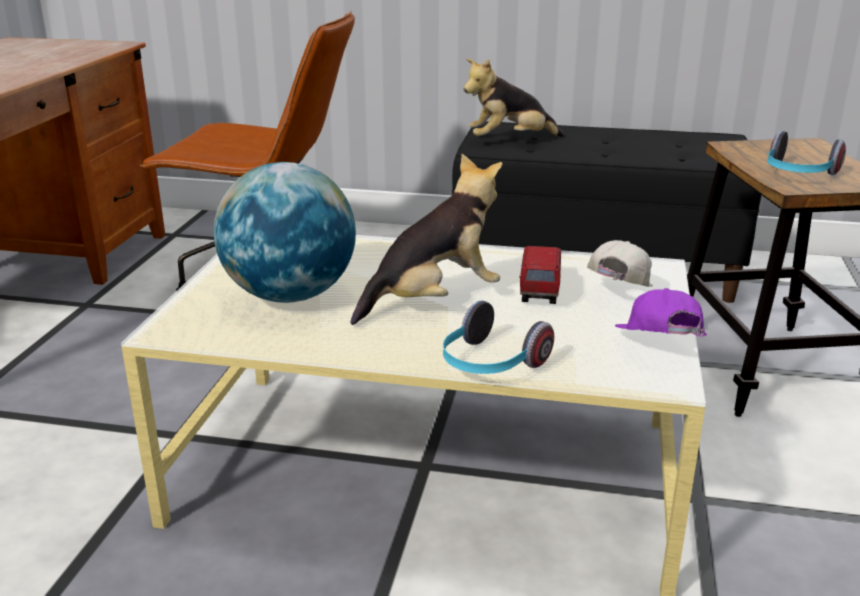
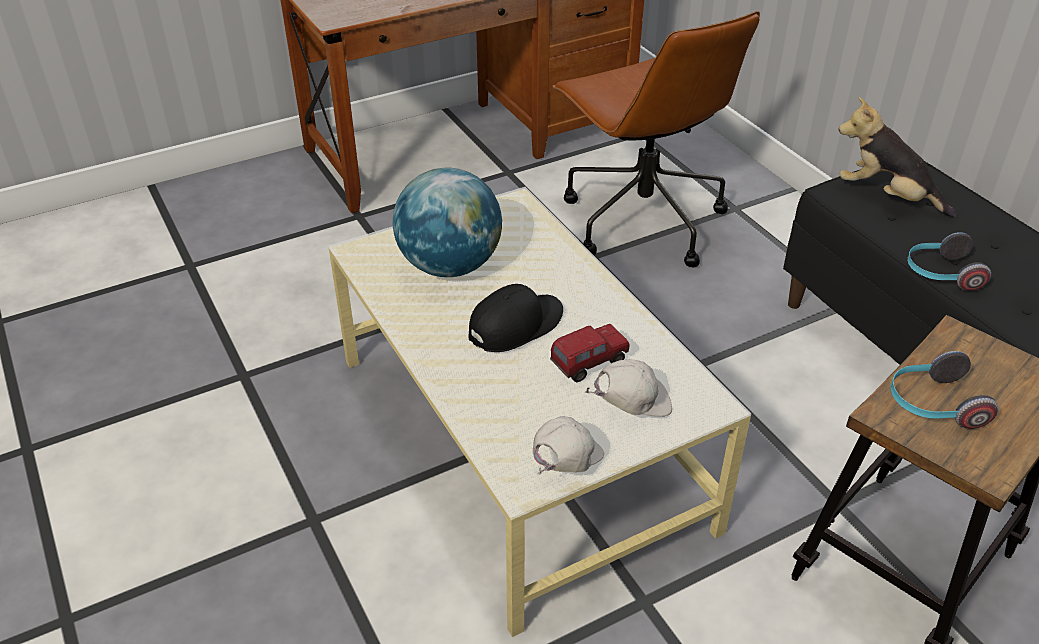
camera: 50 degrees right, 15 degrees up
plush toy [350,154,502,325] -> black cap [468,284,563,352]
headphones [443,301,554,374] -> headphones moved to [907,232,991,291]
purple cap [615,288,707,337] -> white cap [533,416,604,474]

